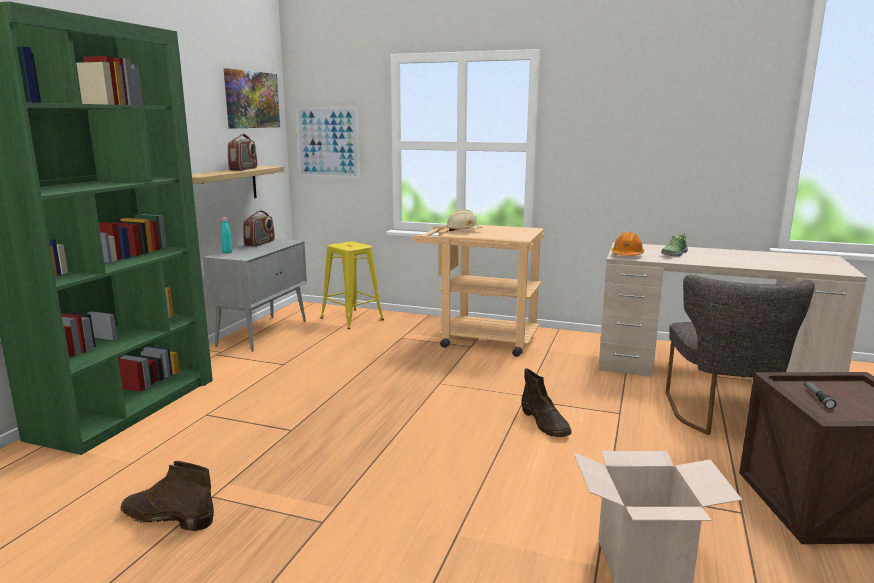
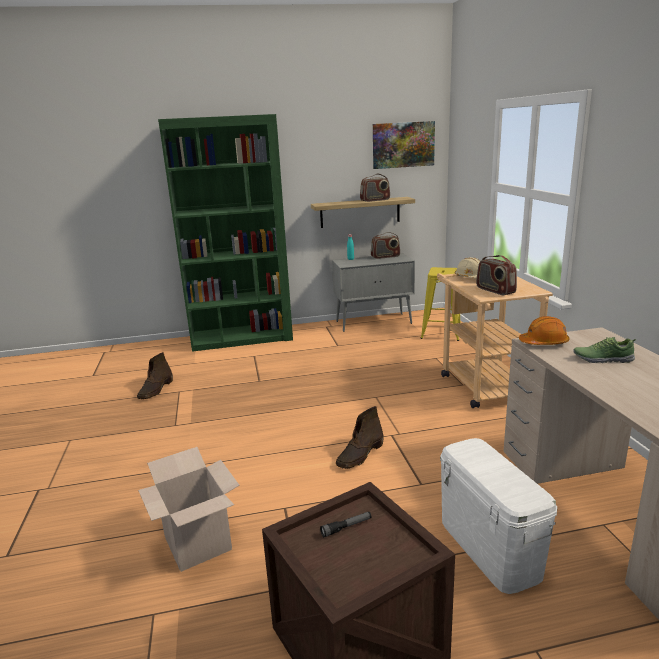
camera: 60 degrees right, 5 degrees up
brown boot [120,461,214,531] -> brown boot turned 150 degrees counterclockwise [137,352,173,399]
picture [295,107,360,178] -> none
grey chair [666,275,815,435] -> white storage box [440,438,557,594]
none -> radio [476,255,517,295]

